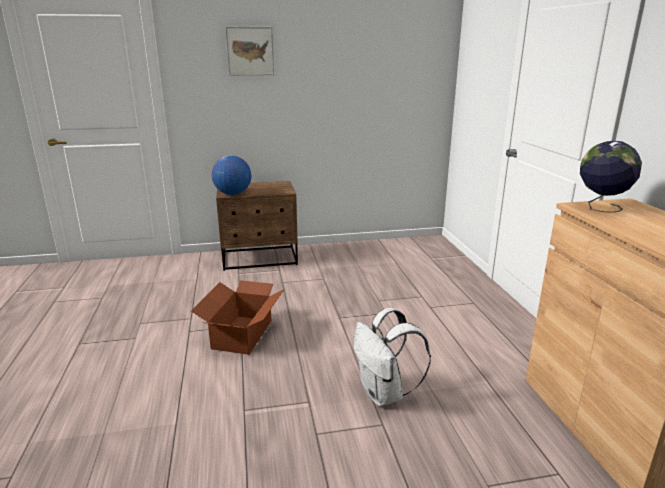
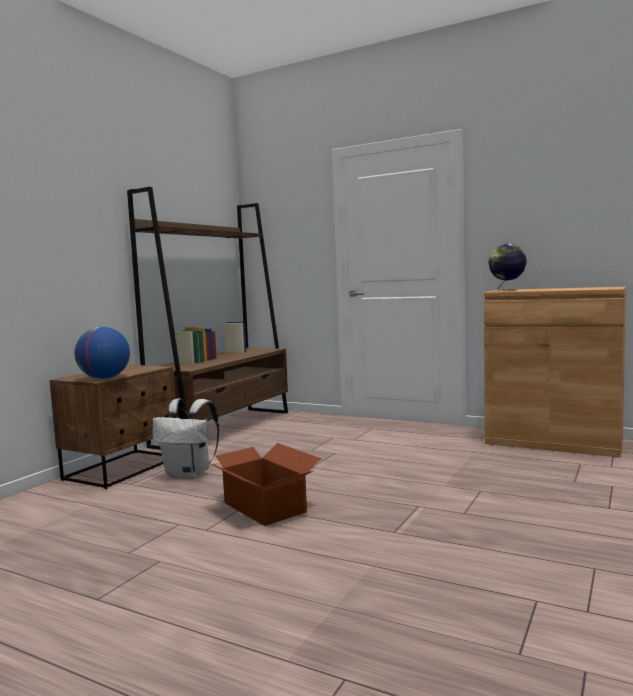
camera: 50 degrees left, 15 degrees down
picture [226,27,274,76] -> none
white backpack [354,308,431,406] -> white backpack moved to [153,398,219,479]
none -> brown bookcase [127,187,288,450]

